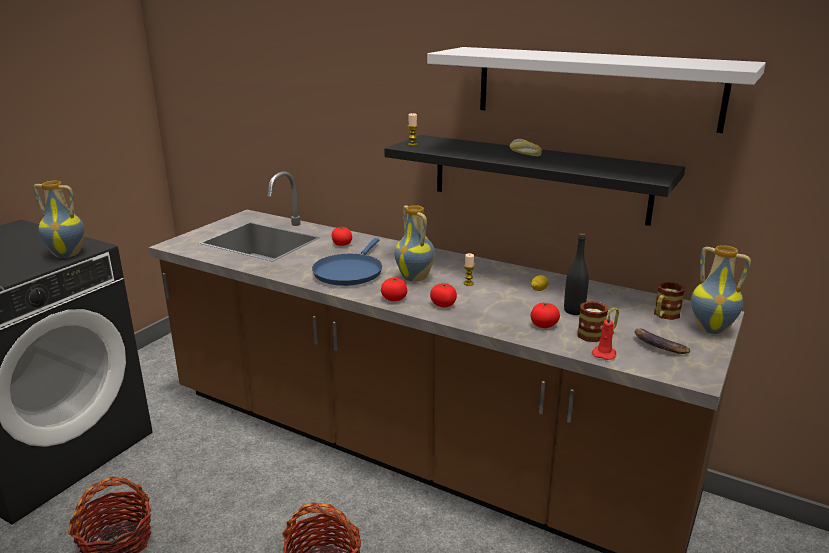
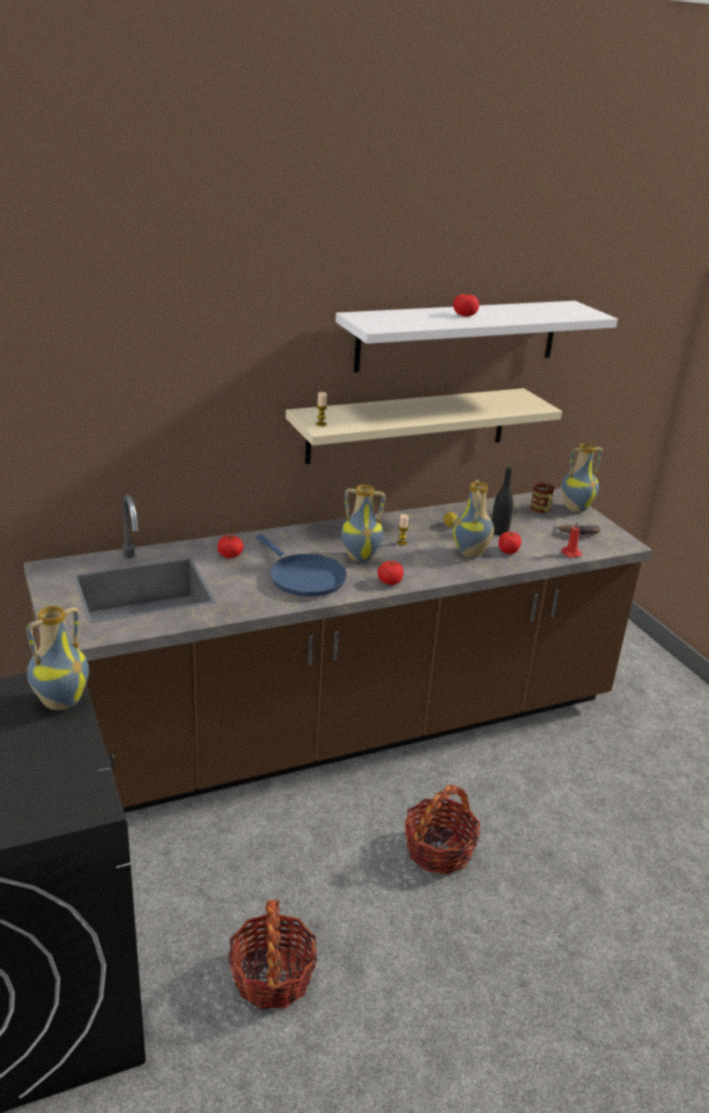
camera: 55 degrees left, 5 degrees up
black shelf [384,135,685,226] -> beige shelf [286,388,562,464]
tomato [430,283,457,307] -> tomato moved to [453,294,479,316]
bread [510,139,542,156] -> none
mug [577,301,619,342] -> none
none -> vase [453,480,494,557]

